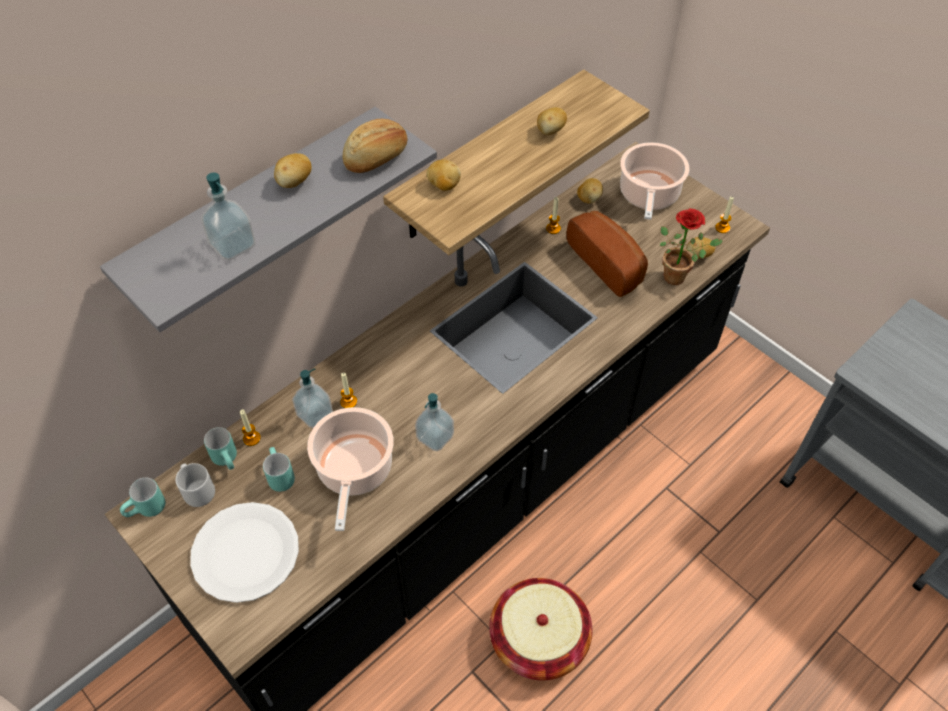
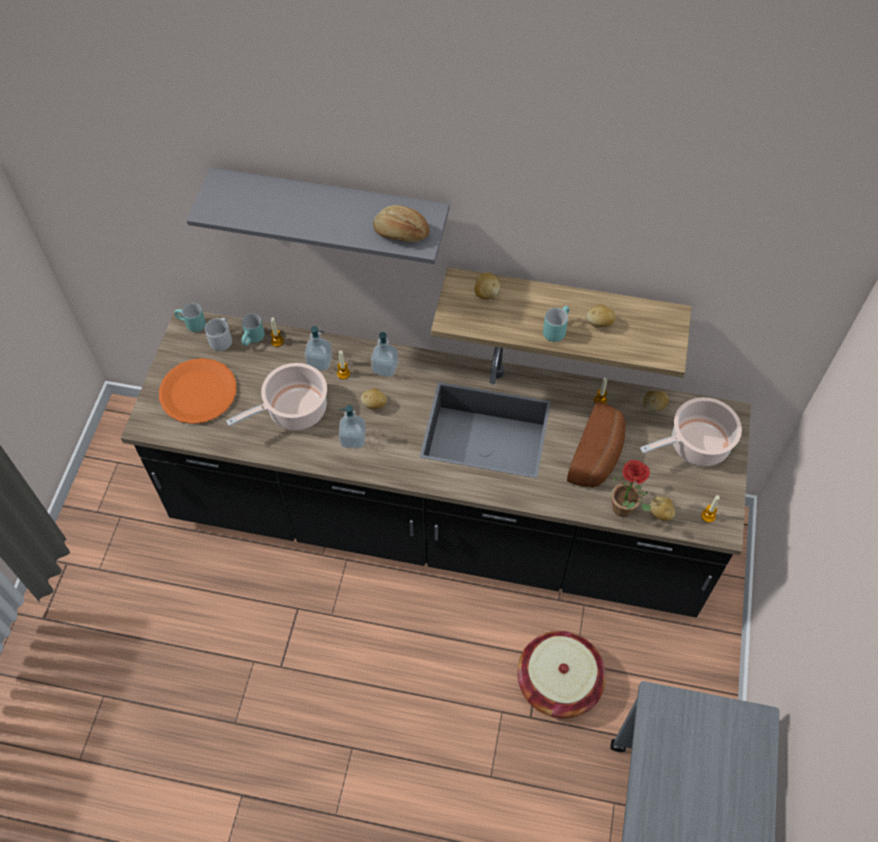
camera: 55 degrees right, 5 degrees up
white plate [190,502,299,603] -> orange plate [159,358,237,424]
soap dispenser [201,173,256,260] -> soap dispenser moved to [371,332,398,377]
turquoise mug [263,447,295,492] -> turquoise mug moved to [543,306,569,342]
potato [274,153,312,188] -> potato moved to [361,388,387,409]
basket [489,578,592,680] -> basket moved to [517,631,606,719]

